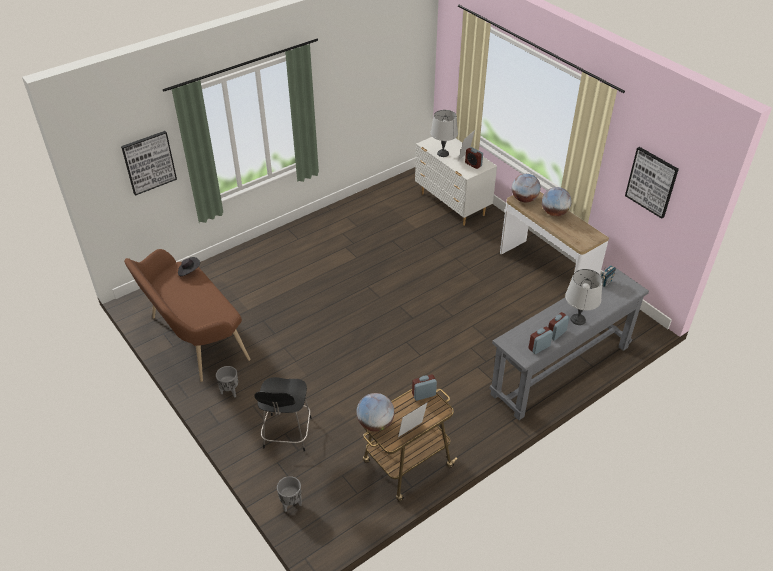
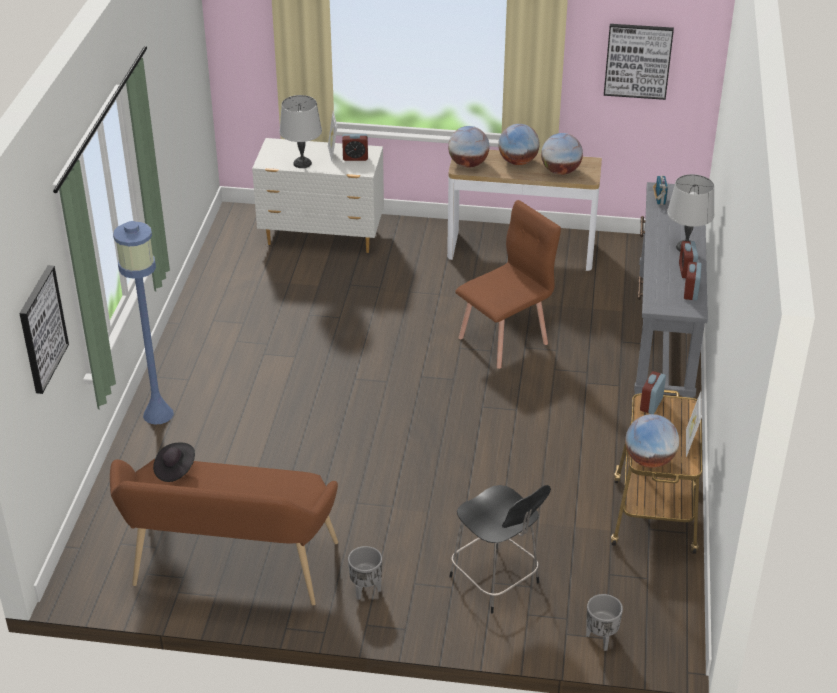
camera: 45 degrees left, 5 degrees down
none -> blue floor lamp [113,221,174,425]
none -> brown chair [455,200,561,369]
none -> globe [541,133,583,175]

